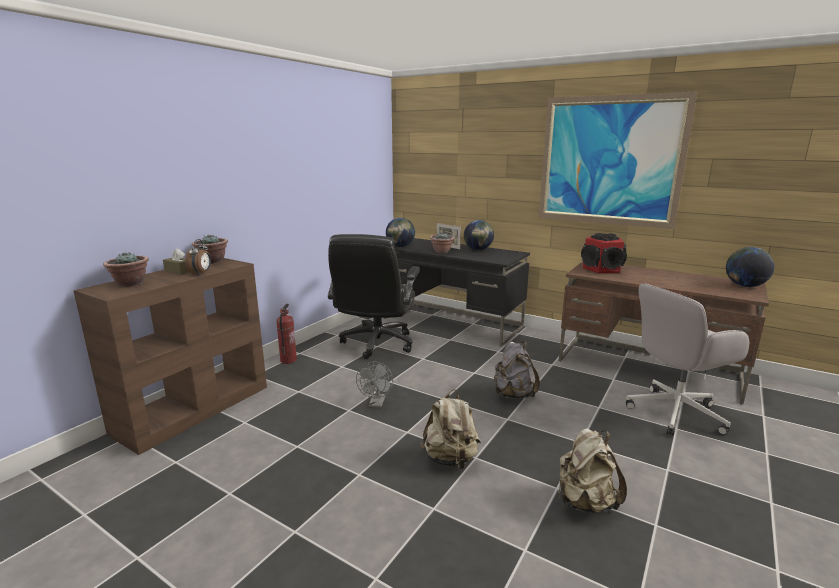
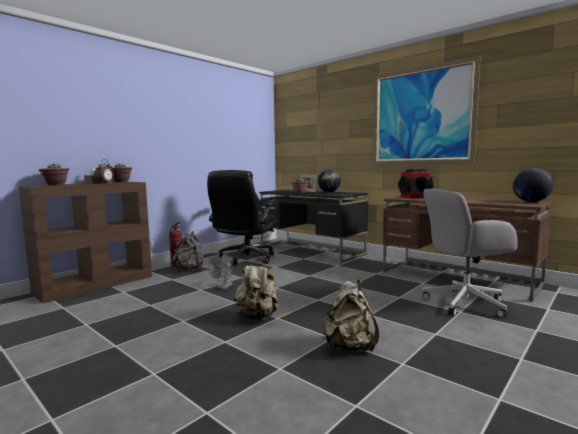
camera: 10 degrees right, 10 degrees down
globe [386,218,415,247] -> none
grey backpack [493,341,540,399] -> grey backpack moved to [173,231,204,271]

